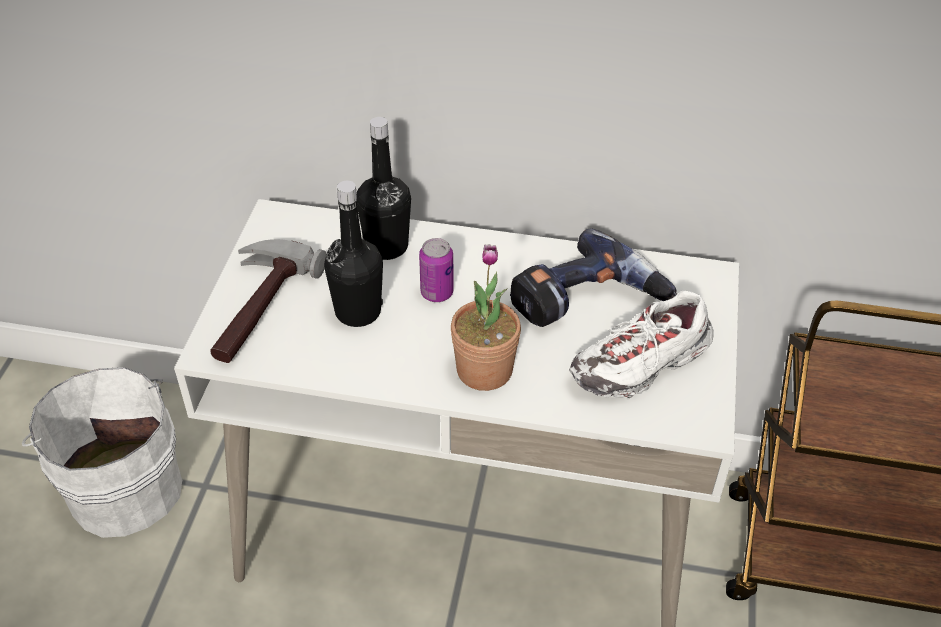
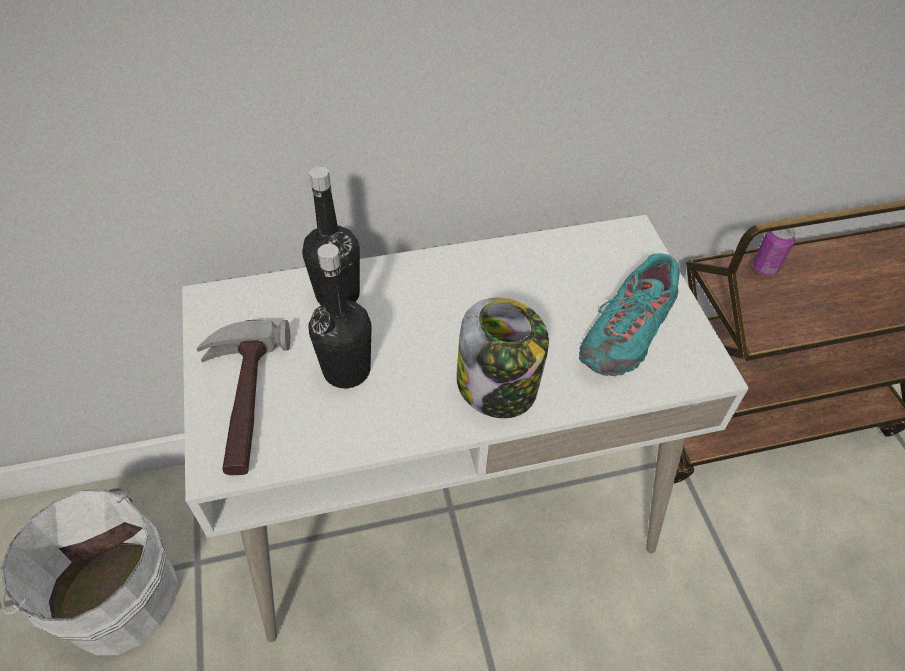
camera: 25 degrees left, 5 degrees up
can [419,238,453,302] -> can moved to [752,228,795,276]
potted plant [451,244,521,391] -> jar [457,298,549,418]
power drill [510,228,677,327] -> none
white shoe [569,291,714,398] -> turquoise shoe [579,253,680,376]

